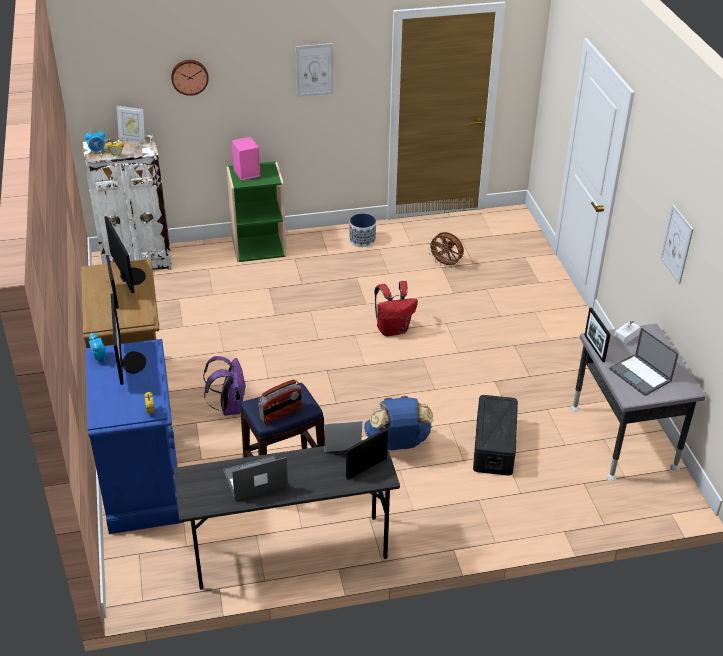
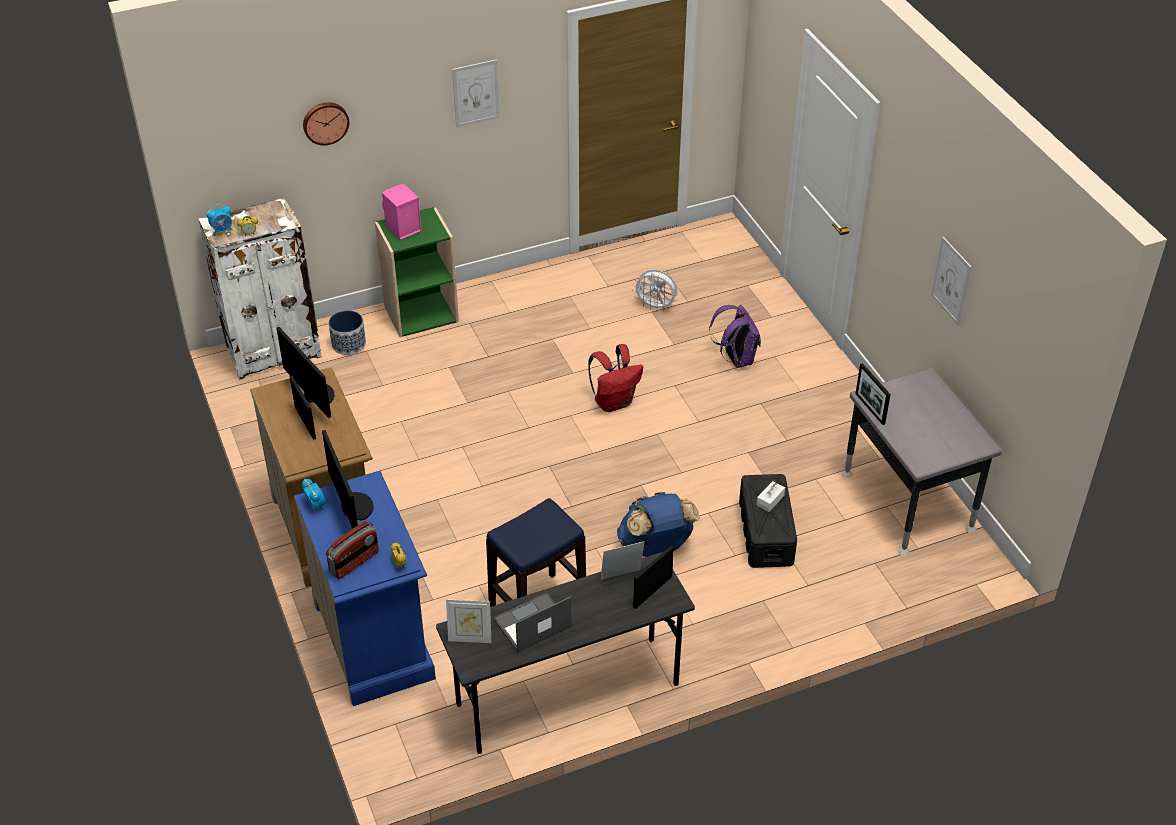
camera: 10 degrees left, 5 degrees up
picture frame [117,106,145,143] -> picture frame moved to [446,599,491,643]
purple backpack [203,356,246,415] -> purple backpack moved to [709,305,761,368]
radio [258,379,302,424] -> radio moved to [326,521,379,579]
planter [349,213,376,247] -> planter moved to [329,310,366,355]
brown fan [428,232,464,268] -> white fan [632,270,677,311]
laptop [609,328,679,396] -> none
white tissue box [614,320,640,345] -> white tissue box moved to [757,481,785,512]

